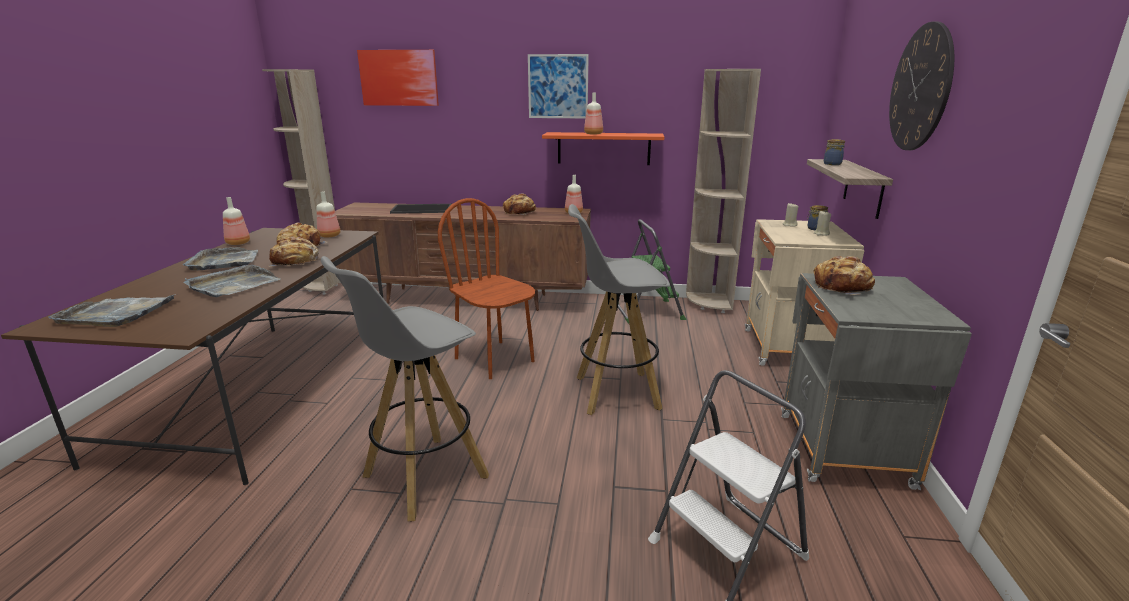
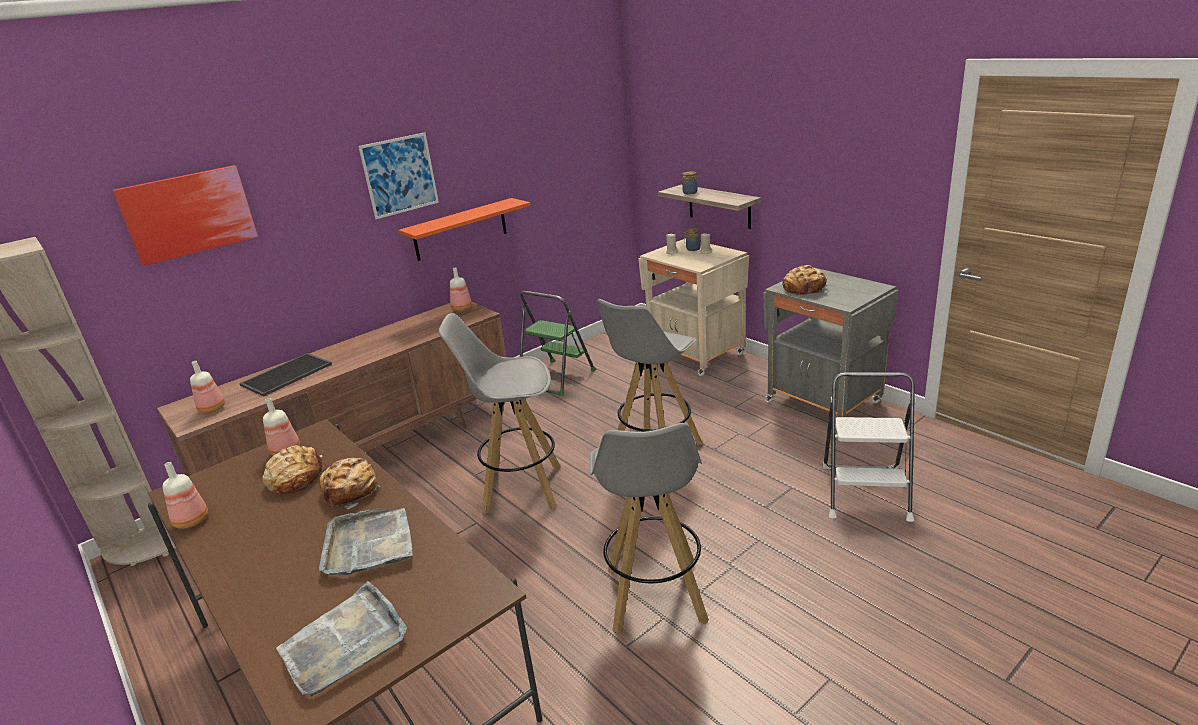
camera: 45 degrees left, 5 degrees up
grey tray [183,247,258,270] -> none
brown chair [438,198,535,379] -> grey stool [438,313,561,515]
bread [503,193,536,215] -> none
bottle [584,92,603,135] -> bottle moved to [190,361,225,413]
beige bookcase [686,69,761,313] -> none
wall clock [889,22,954,150] -> none

